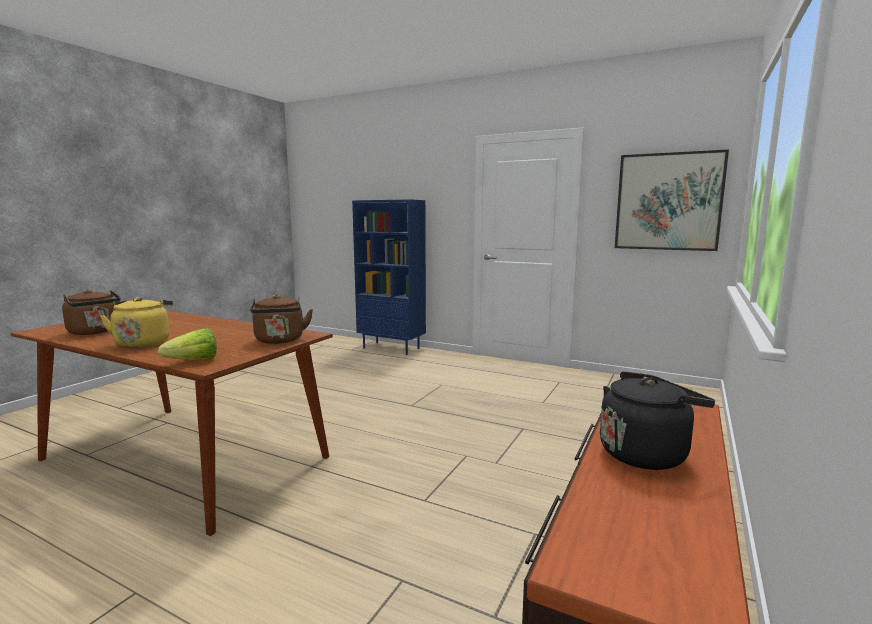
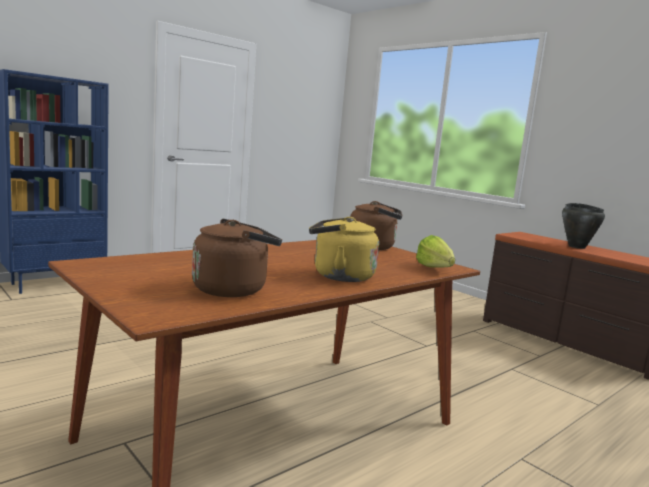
camera: 70 degrees left, 0 degrees up
black kettle [600,371,715,470] -> black cooking pot [562,203,605,249]
picture [615,150,729,251] -> none

